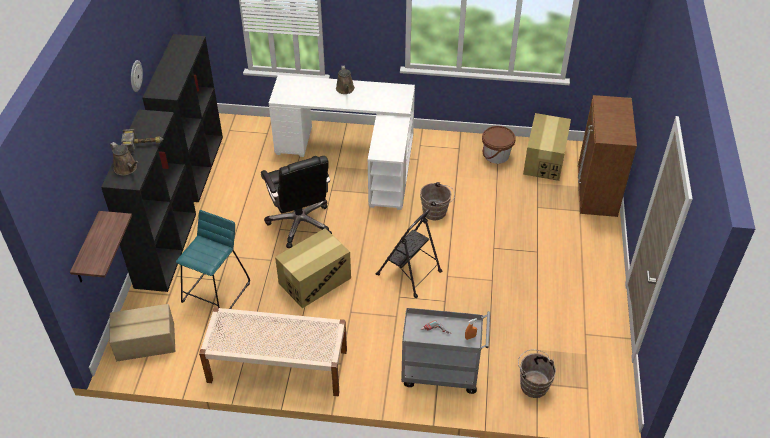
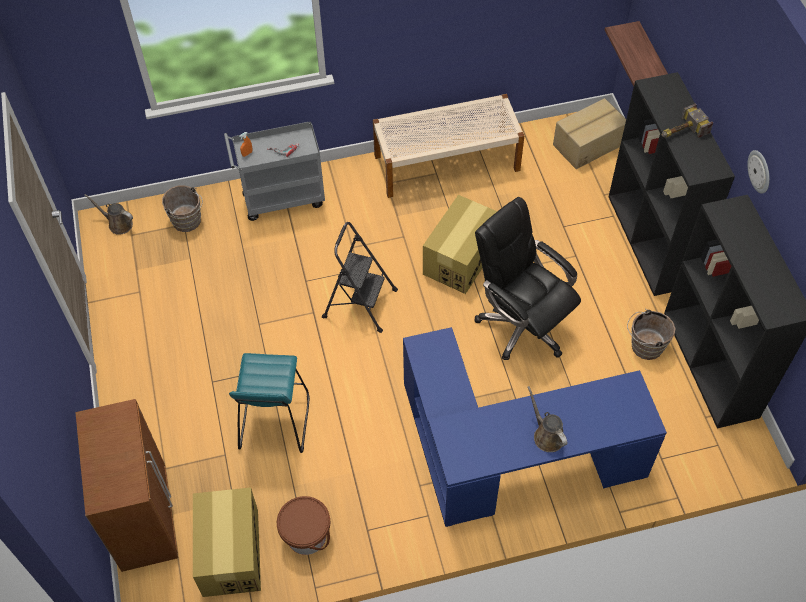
camera: 160 degrees right, 10 degrees up
brown watering can [110,142,138,175] -> brown watering can moved to [84,194,133,235]
turquoise stool [176,210,250,309] -> turquoise stool moved to [229,353,310,453]
white desk [269,75,415,210] -> blue desk [403,327,667,527]
brown bucket [420,182,455,220] -> brown bucket moved to [627,309,675,360]

